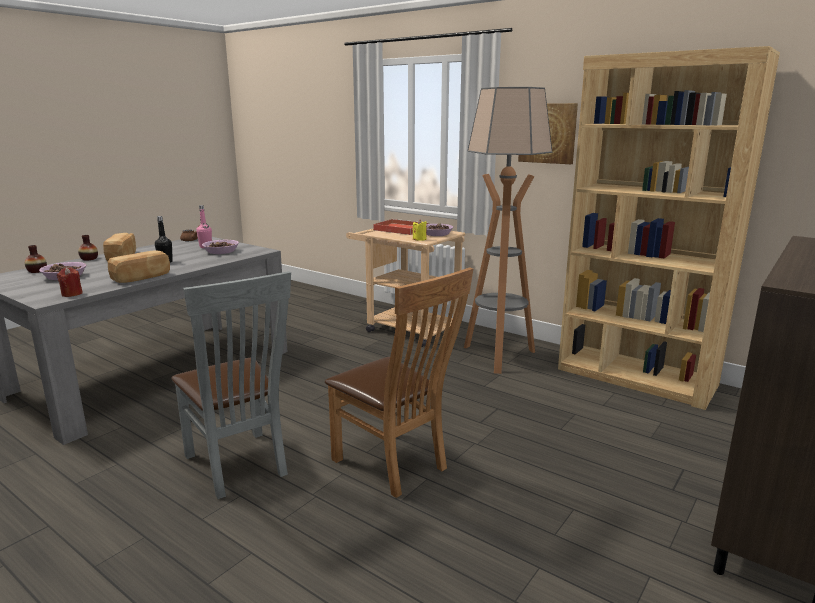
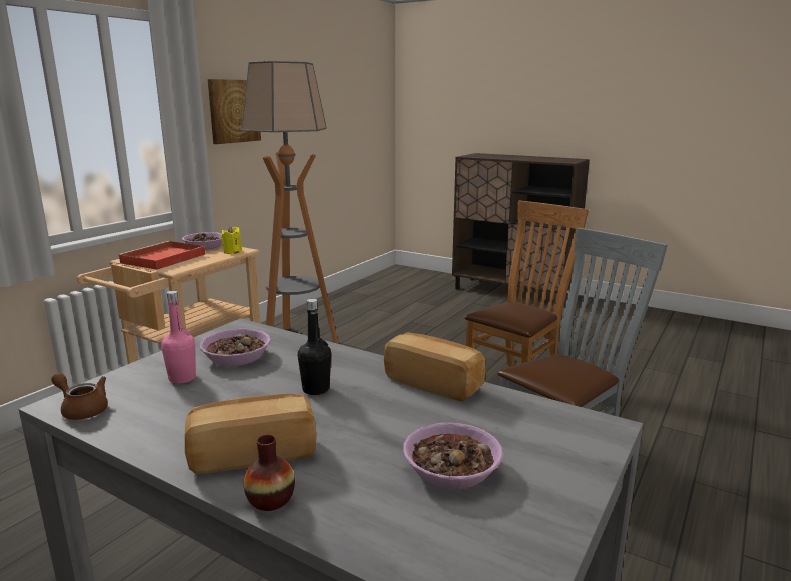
camera: 95 degrees left, 0 degrees up
vase [25,245,47,273] -> none
red candle [57,267,83,297] -> none
brown bookcase [558,46,780,410] -> none

